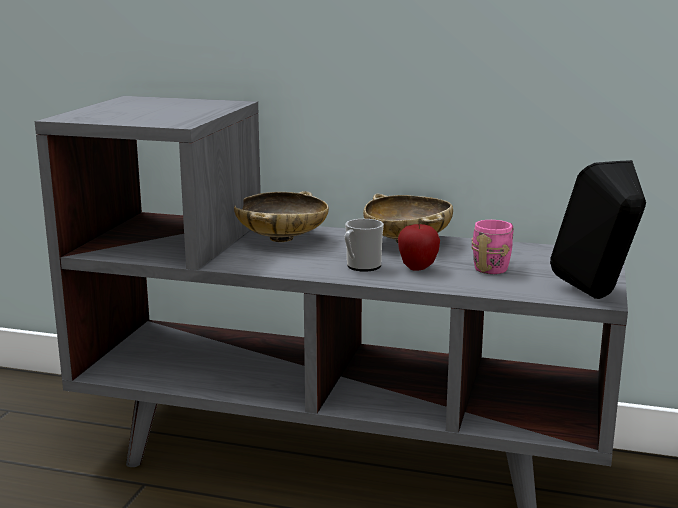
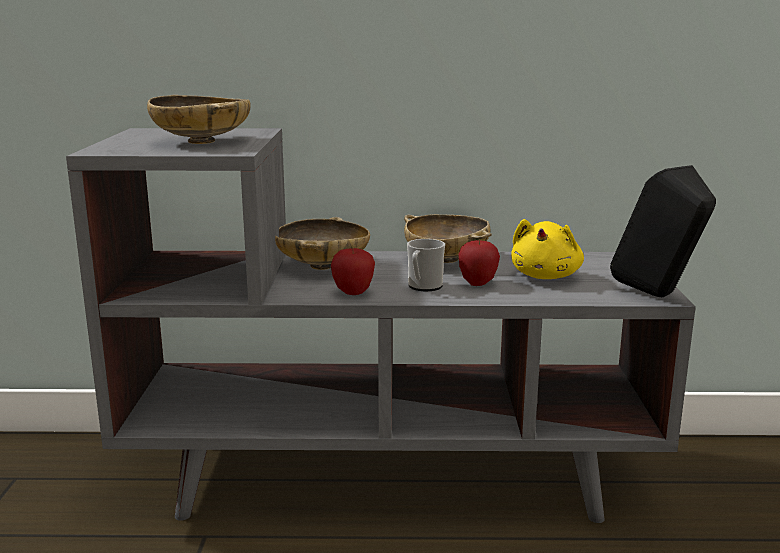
camera: 15 degrees left, 0 degrees up
pink mug [471,220,514,274] -> yellow plush toy [511,219,584,279]
none -> beige bowl [147,95,250,144]
none -> apple [331,247,375,295]

